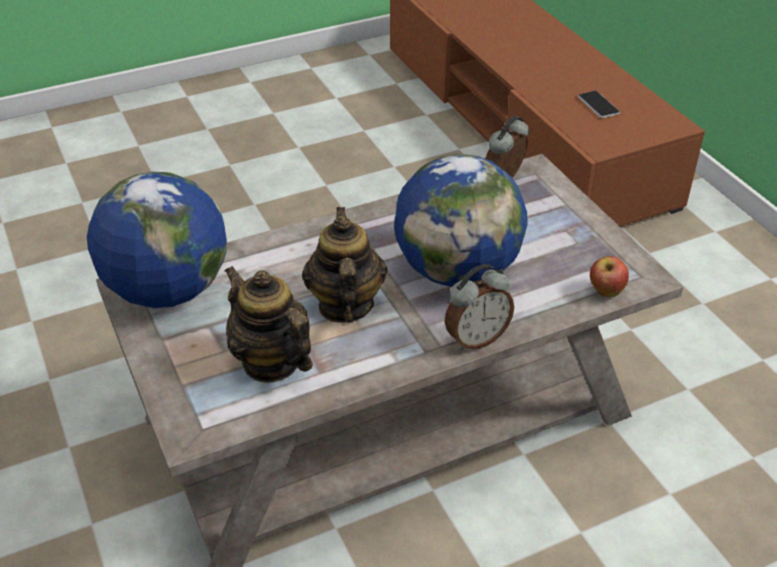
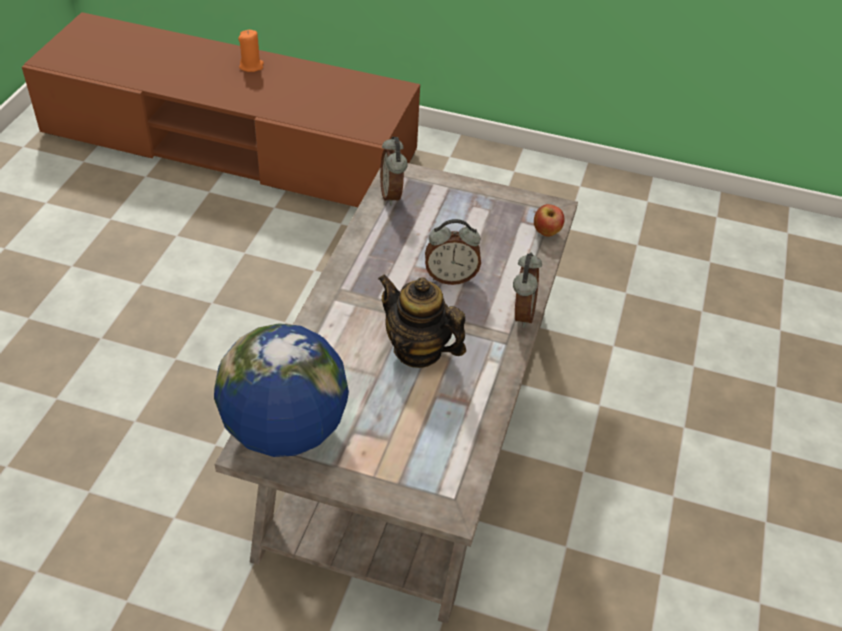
camera: 50 degrees left, 5 degrees up
teapot [224,266,313,383] -> none
globe [394,154,528,287] -> alarm clock [425,219,481,285]
phone [578,91,620,118] -> none
none -> orange candle [238,30,264,72]

